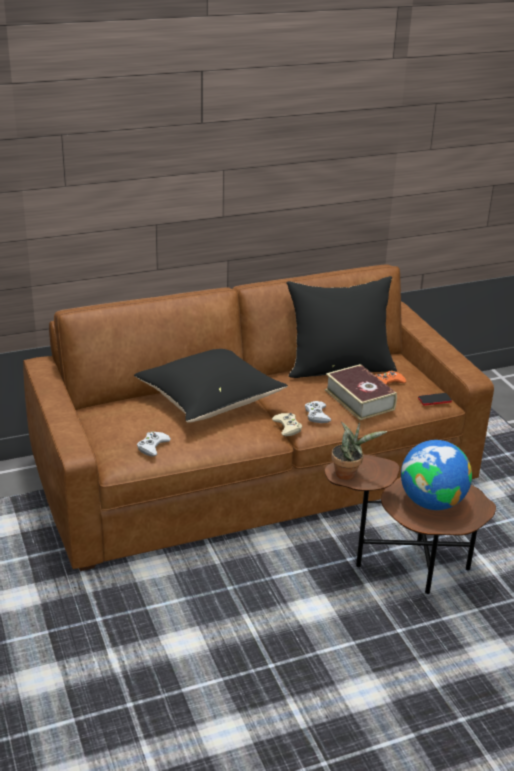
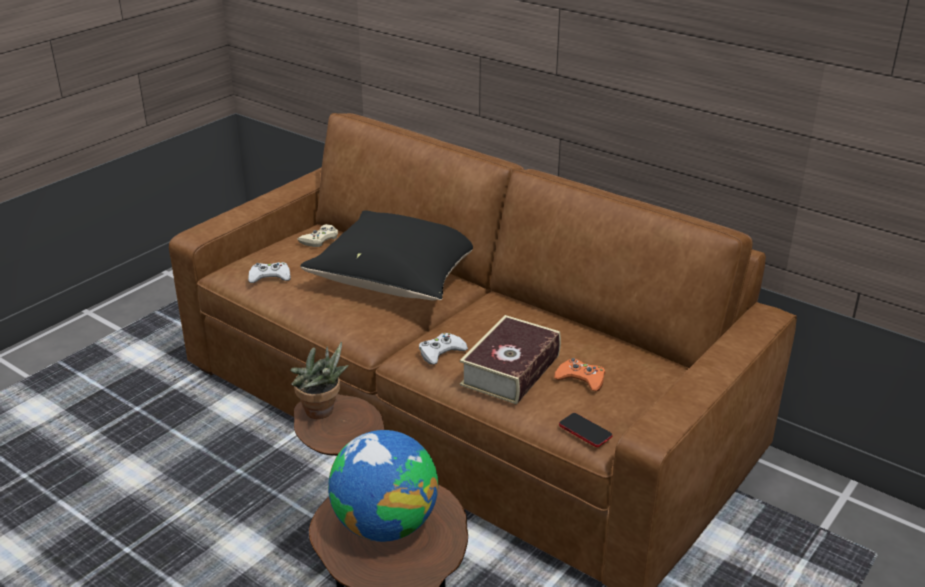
camera: 60 degrees right, 0 degrees up
beige game controller [272,413,302,436] -> beige game controller moved to [297,224,338,247]
black pillow [286,276,397,378] -> none

